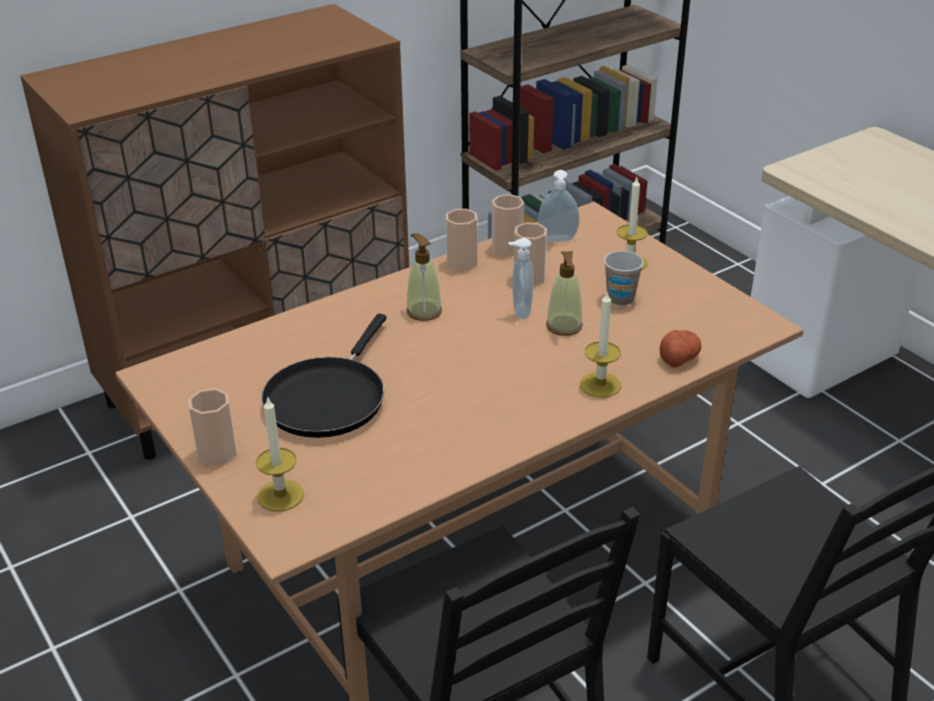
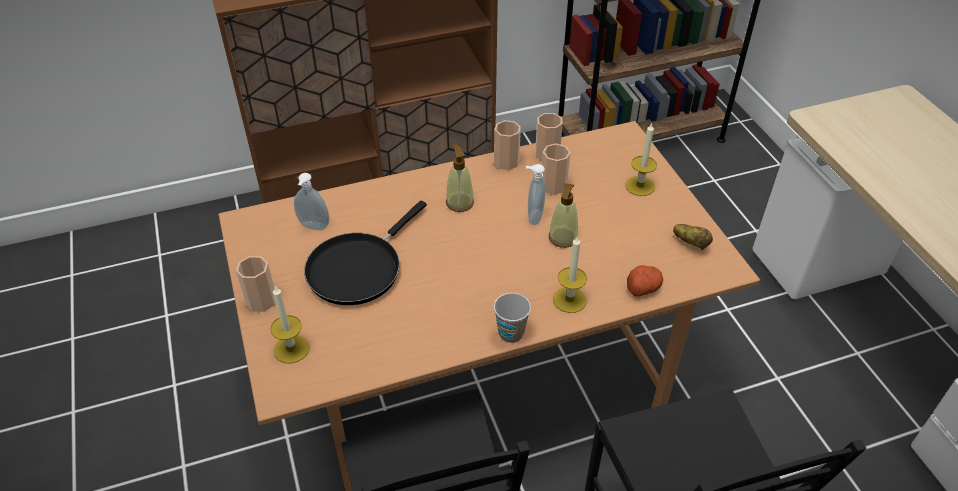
camera: 15 degrees right, 10 degrees up
soap dispenser [538,170,580,242] -> soap dispenser moved to [294,173,330,230]
cup [604,251,644,306] -> cup moved to [494,293,531,343]
none -> potato [673,224,713,250]

